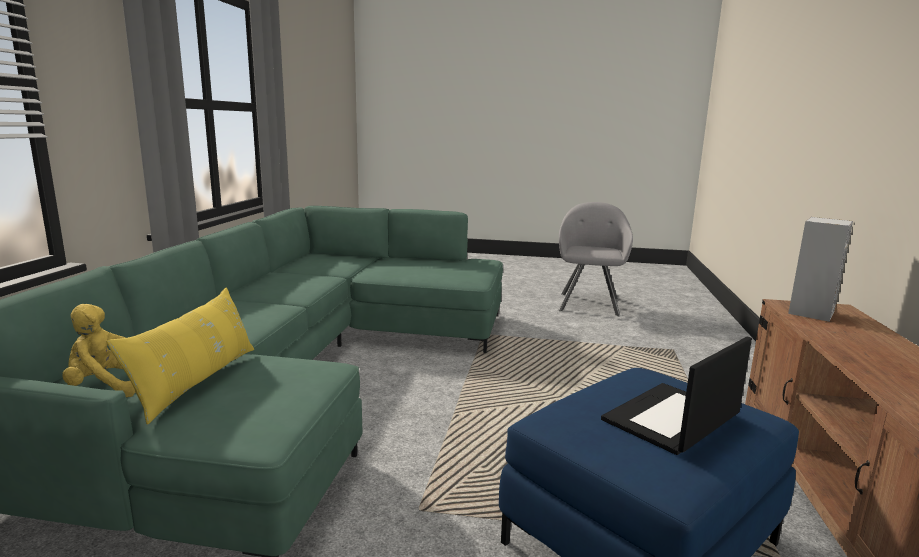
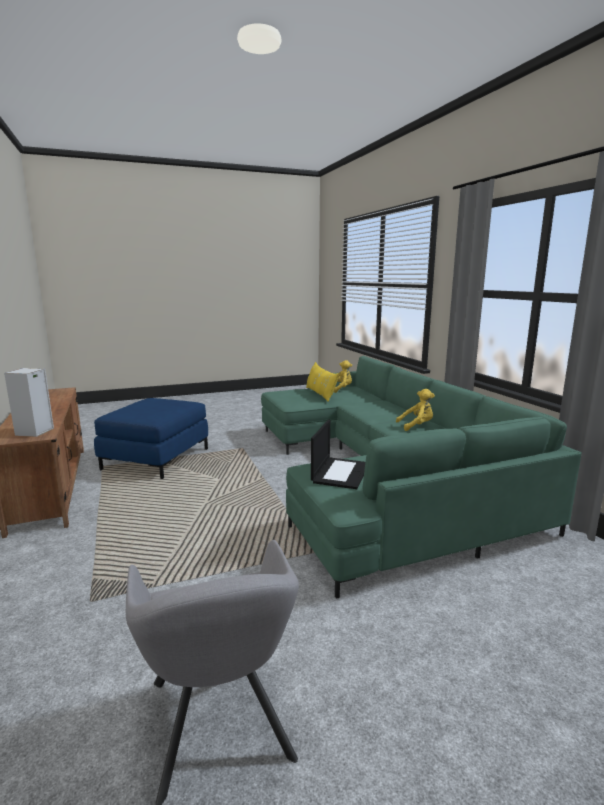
camera: 150 degrees right, 0 degrees up
laptop [601,337,752,455] -> laptop moved to [311,420,365,489]
none -> yellow plush toy [396,389,435,431]

